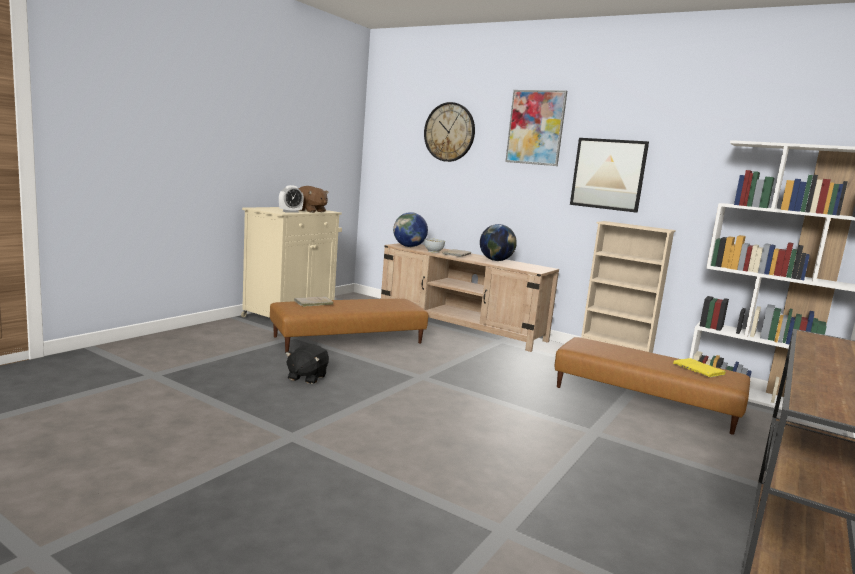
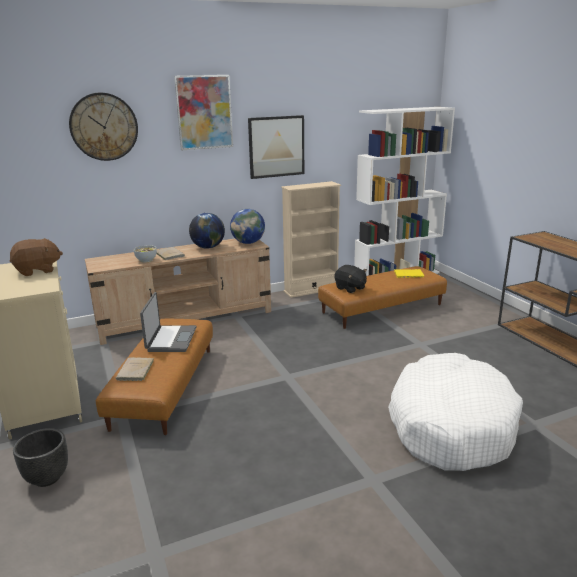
camera: 55 degrees left, 10 degrees up
alarm clock [279,185,304,213] -> none
black plush toy [286,344,329,384] -> black plush toy moved to [335,265,367,293]
globe [393,212,428,247] -> globe moved to [230,209,265,244]
none -> black planter [13,428,68,487]
none -> laptop [140,292,197,352]
none -> white dog bed [388,353,523,471]

